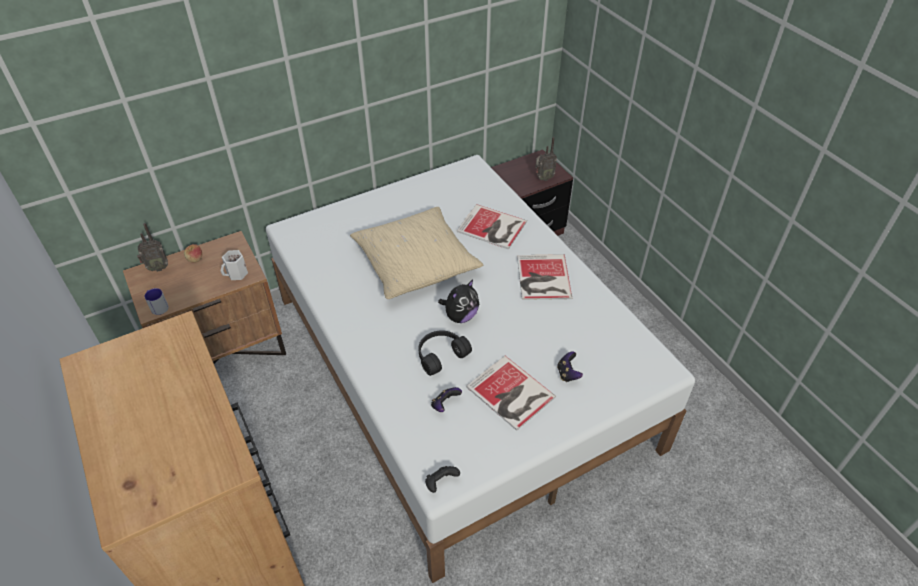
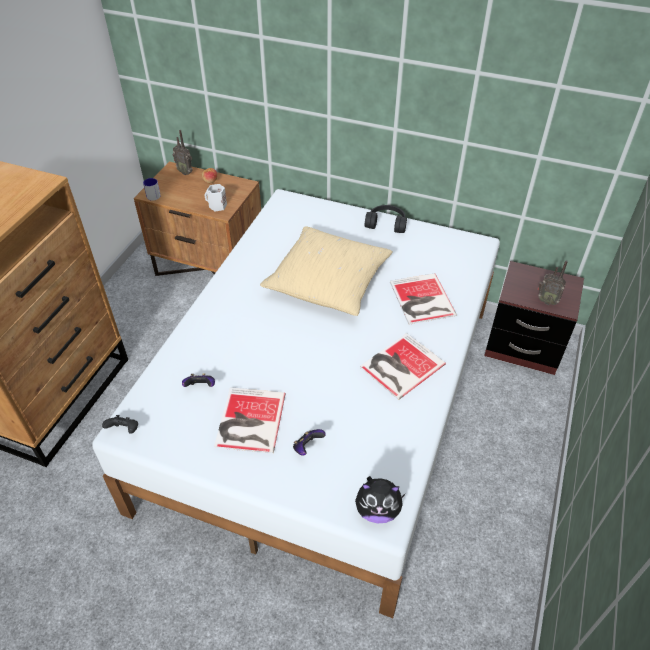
camera: 50 degrees right, 0 degrees up
black headphones [419,330,472,376] -> black headphones moved to [365,205,407,233]
plush toy [438,279,479,323] -> plush toy moved to [355,476,406,523]

